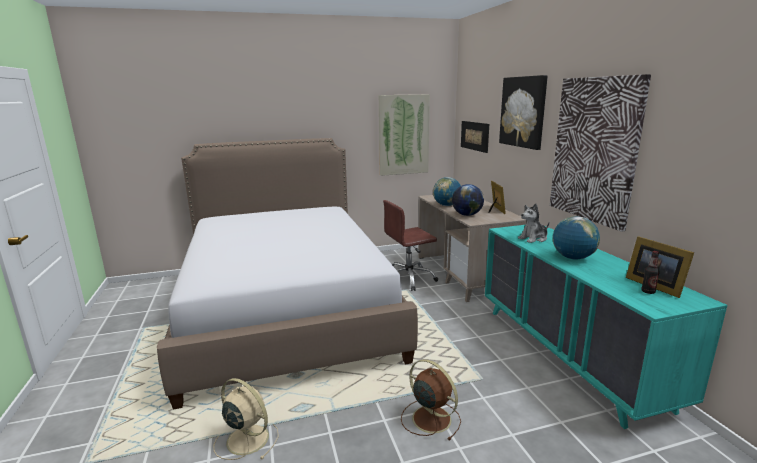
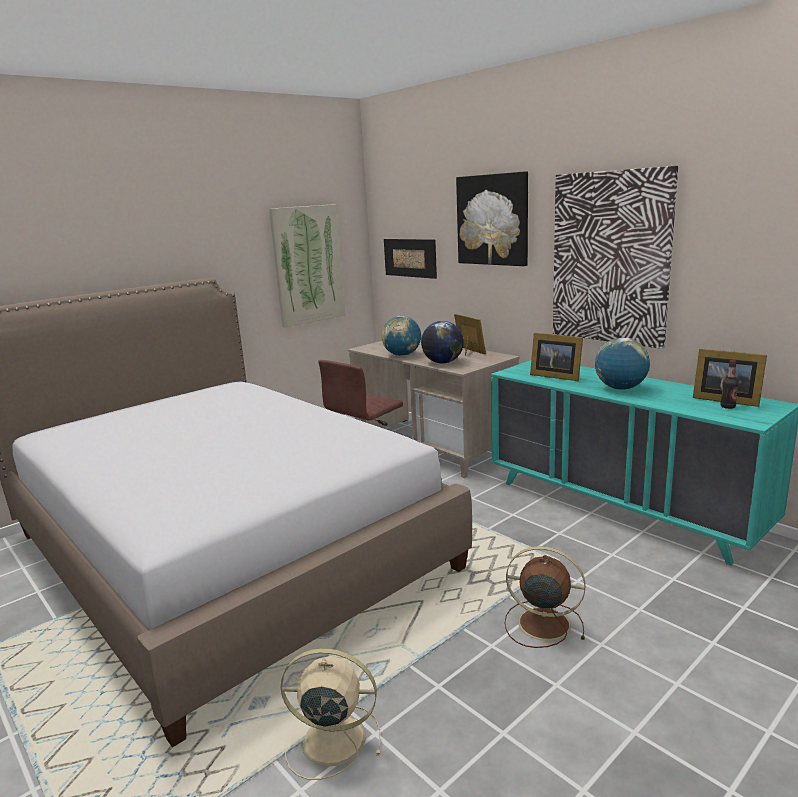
camera: 25 degrees left, 0 degrees up
plush toy [518,203,549,243] -> picture frame [530,333,583,381]

